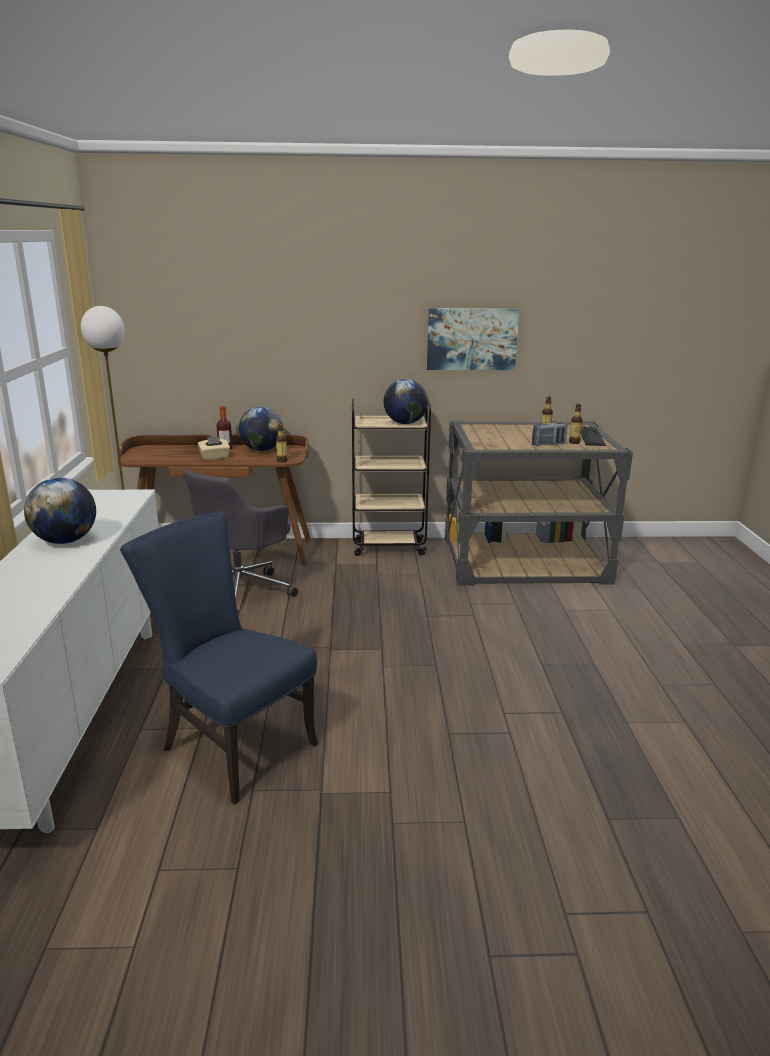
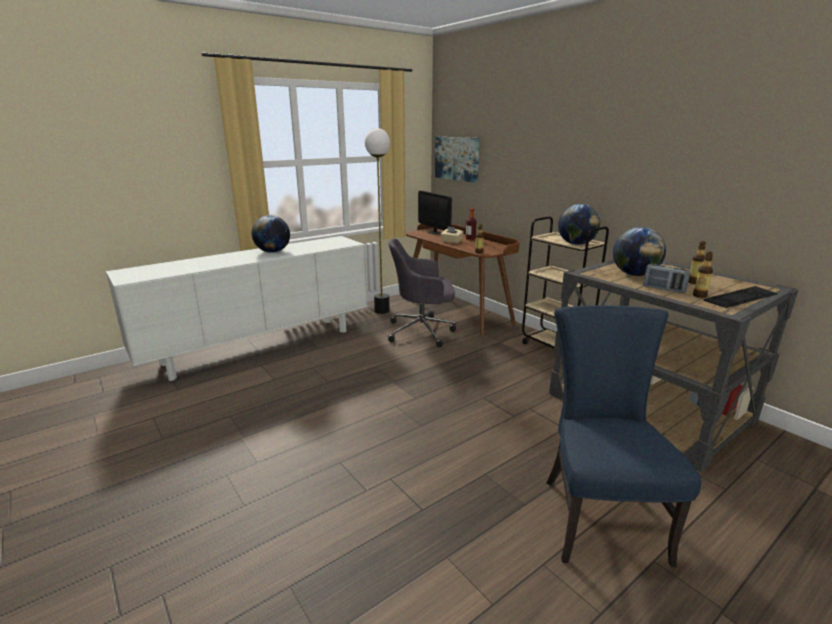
camera: 55 degrees right, 0 degrees up
blue chair [120,511,318,805] -> blue chair moved to [547,305,701,567]
globe [239,407,282,451] -> globe moved to [613,227,666,276]
picture [427,308,519,370] -> picture moved to [435,137,480,183]
none -> monitor [418,191,452,234]

